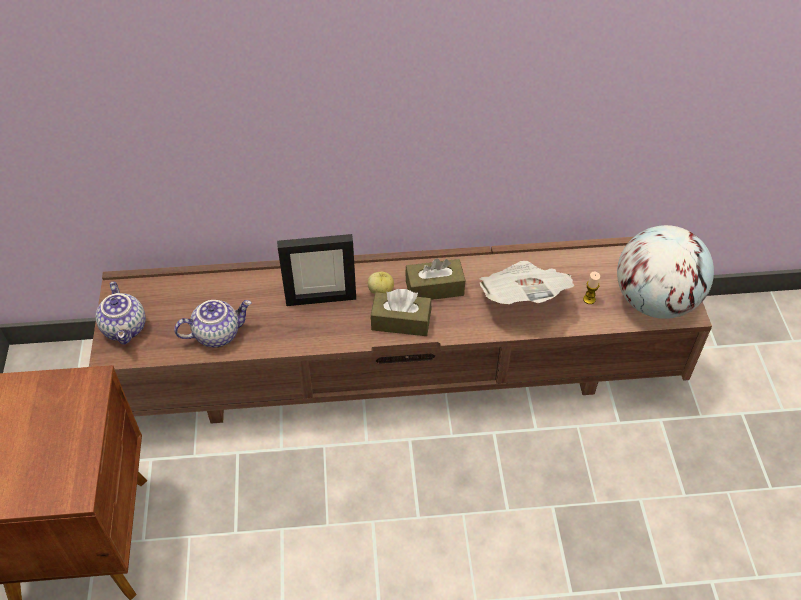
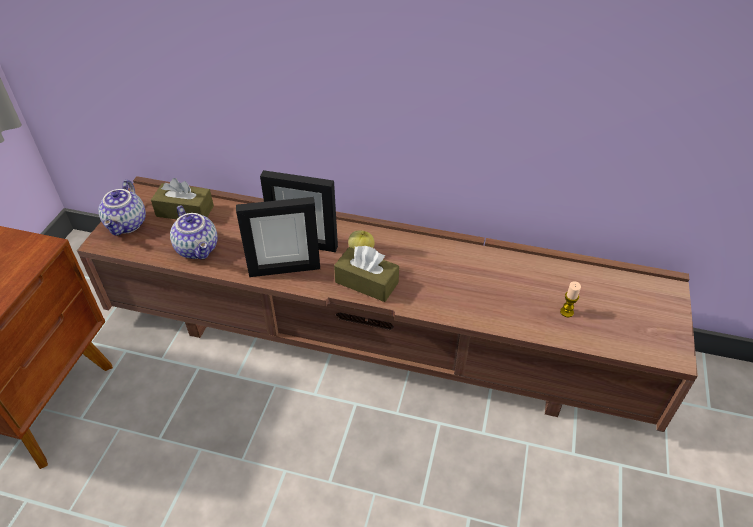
camera: 20 degrees right, 5 degrees down
teapot [174,300,252,347] -> teapot turned 60 degrees clockwise [170,205,218,259]
brown tissue box [405,258,465,300] -> brown tissue box moved to [151,178,214,220]
newspaper [479,261,575,304] -> none
globe [617,225,714,319] -> none
none -> picture frame [236,197,320,277]

